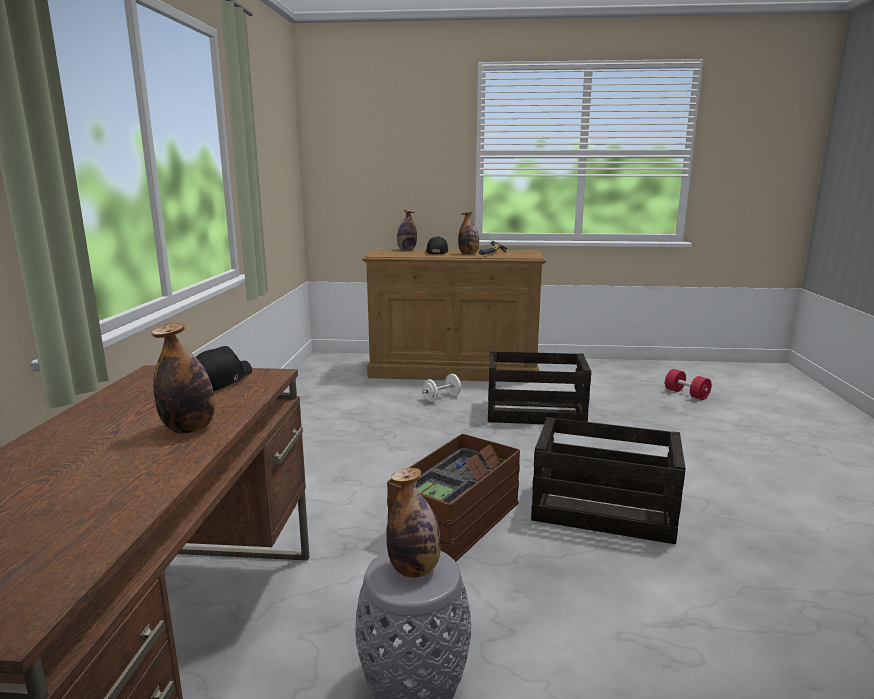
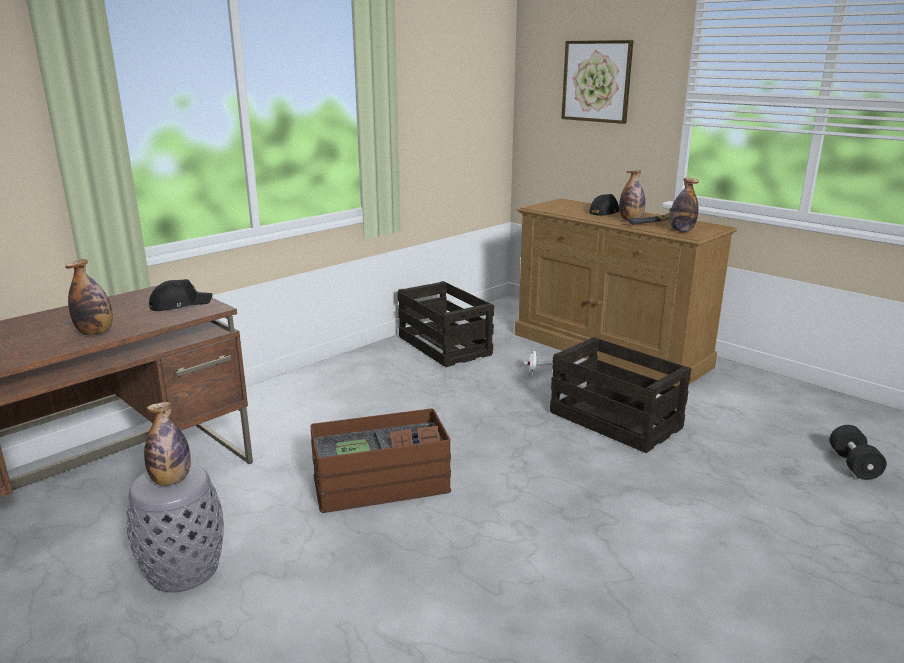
camera: 40 degrees right, 5 degrees up
bottle [397,210,417,251] -> bottle moved to [669,178,699,232]
crate [531,417,686,544] -> crate moved to [398,281,494,367]
red dumbbell [665,369,712,400] -> black dumbbell [830,425,887,480]
none -> picture [561,40,633,124]

